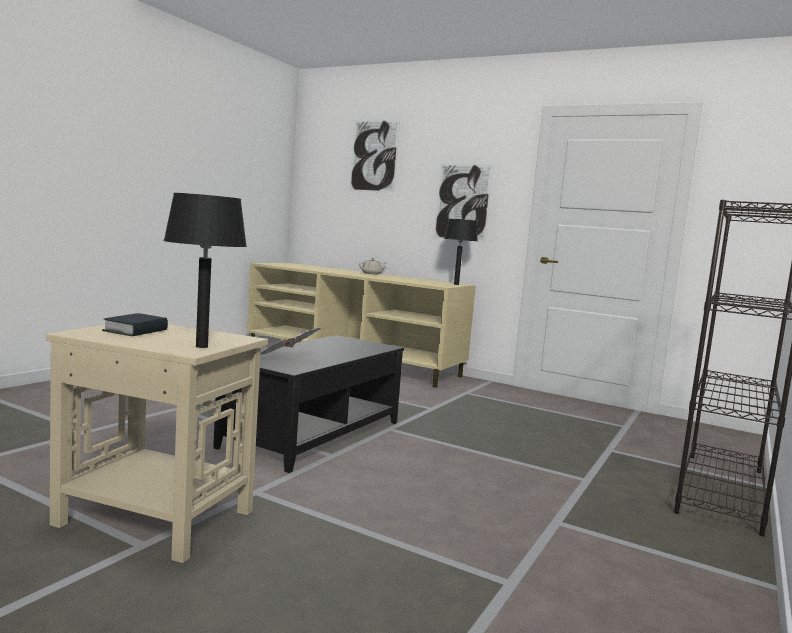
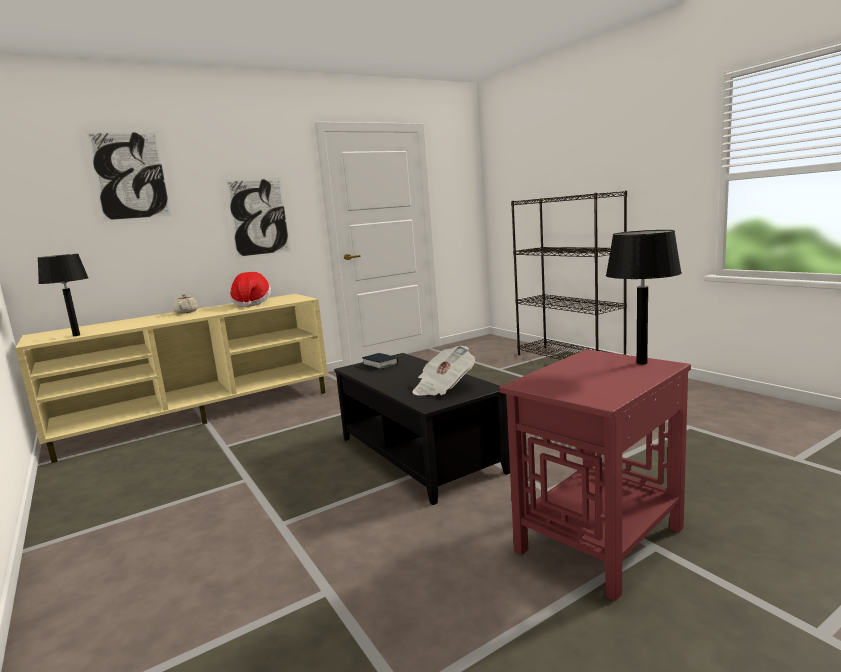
camera: 60 degrees left, 5 degrees up
beige side table [46,324,268,563] -> red side table [499,349,691,601]
book [102,313,168,336] -> book moved to [362,353,398,370]
black table lamp [444,219,478,285] -> black table lamp moved to [38,254,89,336]
none -> hat [230,272,271,307]

